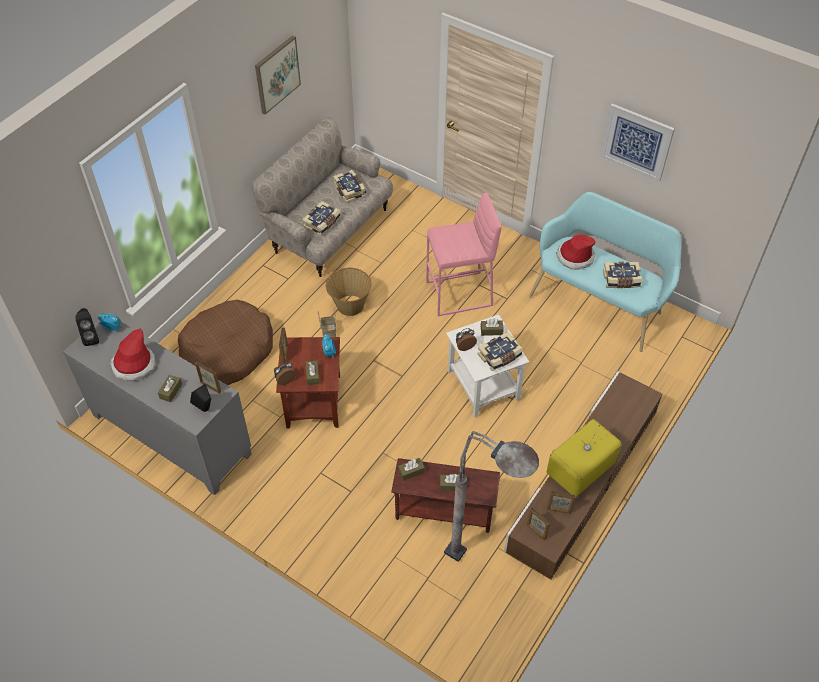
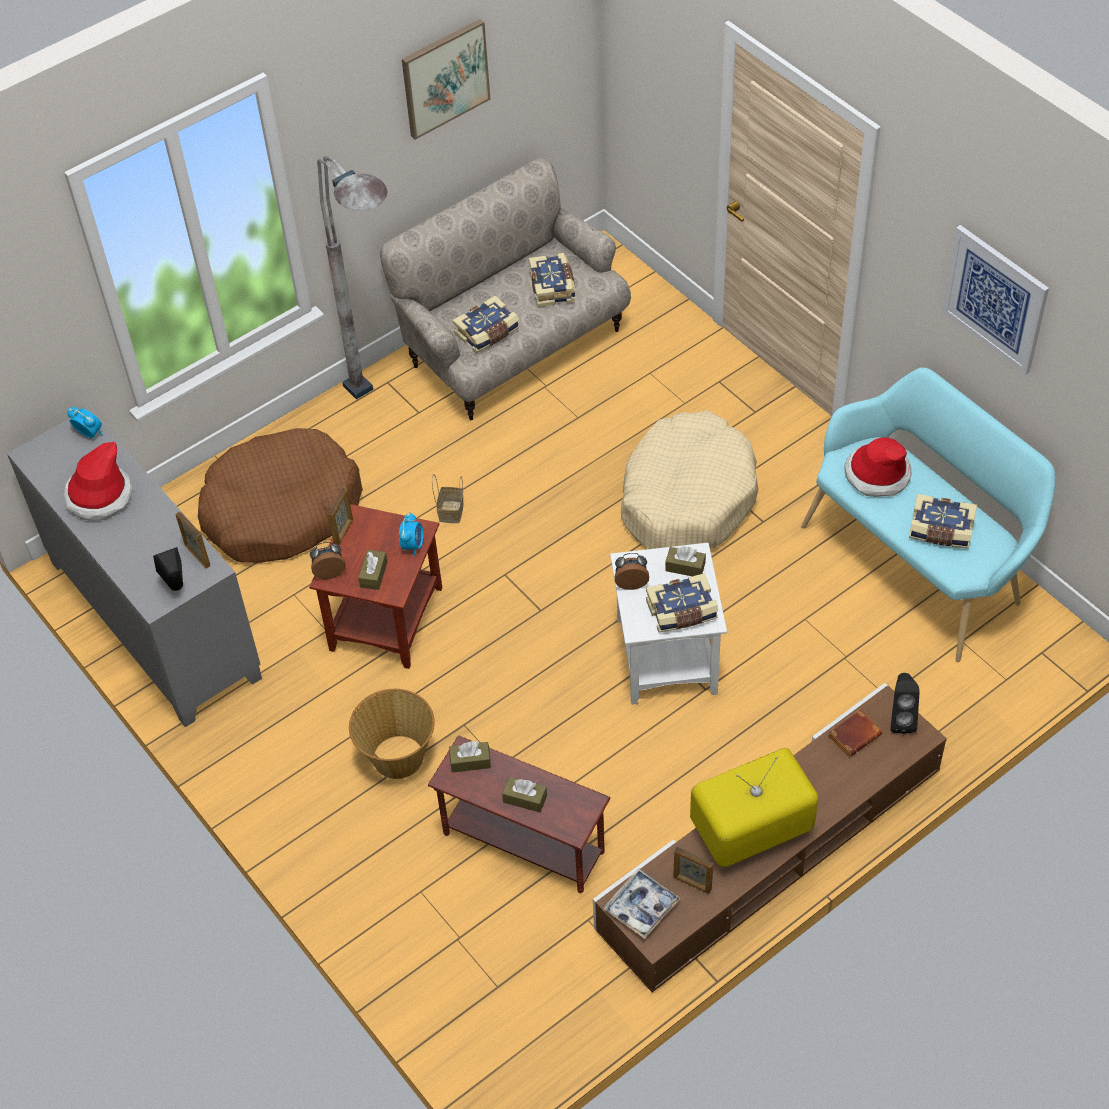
camera: 20 degrees right, 0 degrees up
black speaker [75,308,99,346] -> black speaker moved to [890,673,920,734]
brown tissue box [158,375,182,402] -> none
basket [326,268,372,316] -> basket moved to [349,689,435,779]
pink stool [426,193,502,316] -> beige dog bed [621,410,758,549]
grey floor lamp [444,431,539,562] -> grey floor lamp moved to [317,156,388,400]
picture frame [527,507,550,540] -> tray [604,868,681,939]
none -> brown book [828,709,882,757]

